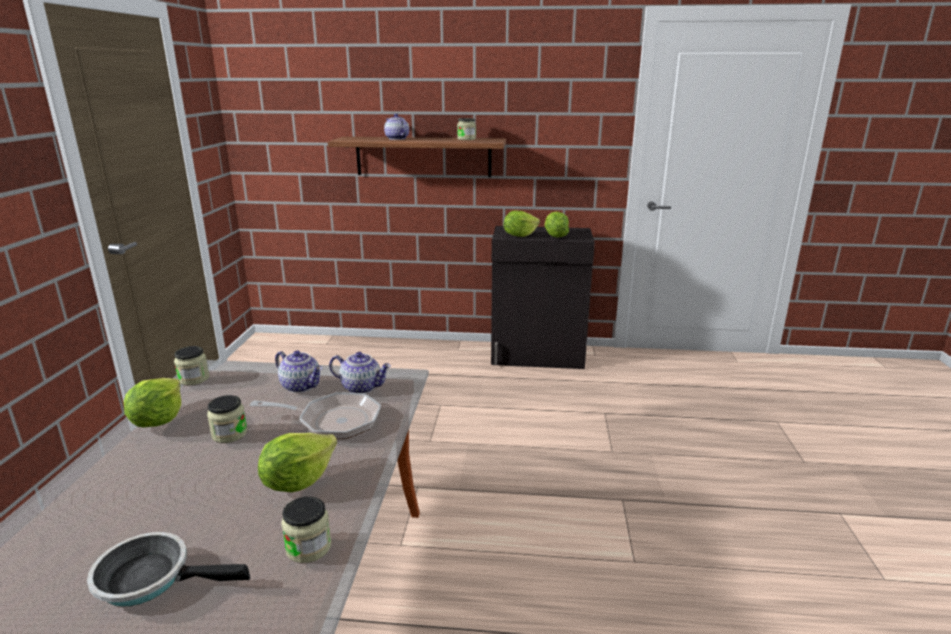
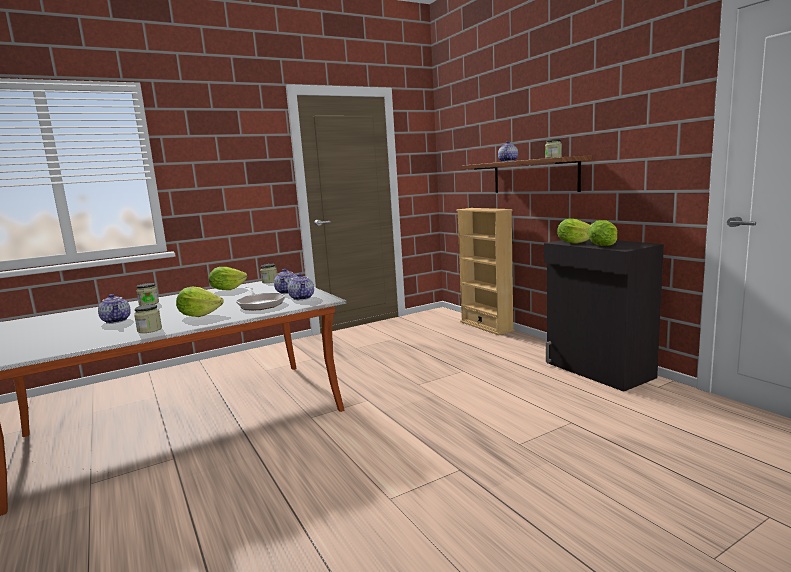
camera: 55 degrees right, 10 degrees down
frying pan [87,532,250,607] -> teapot [98,294,131,324]
jar [207,395,248,443] -> jar moved to [136,283,159,306]
none -> beige bookcase [456,208,514,335]

